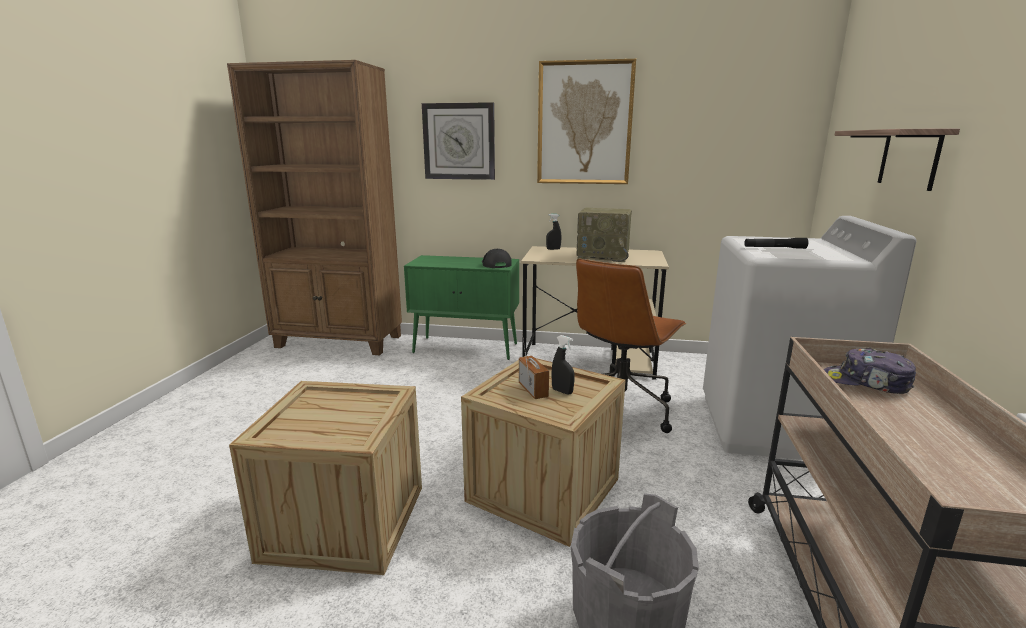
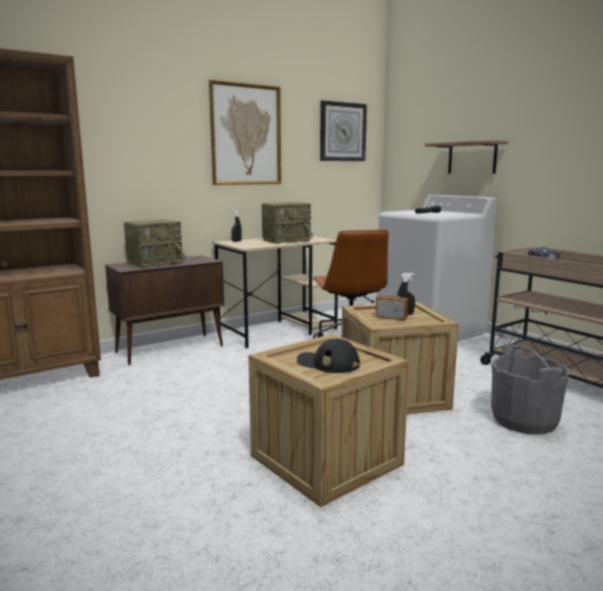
camera: 45 degrees left, 5 degrees down
green cabinet [404,255,519,360] -> brown cabinet [105,255,224,365]
wall clock [422,102,495,180] -> wall clock moved to [320,100,367,161]
black cap [482,249,512,268] -> black cap moved to [297,339,360,373]
none -> radio [124,219,185,268]

